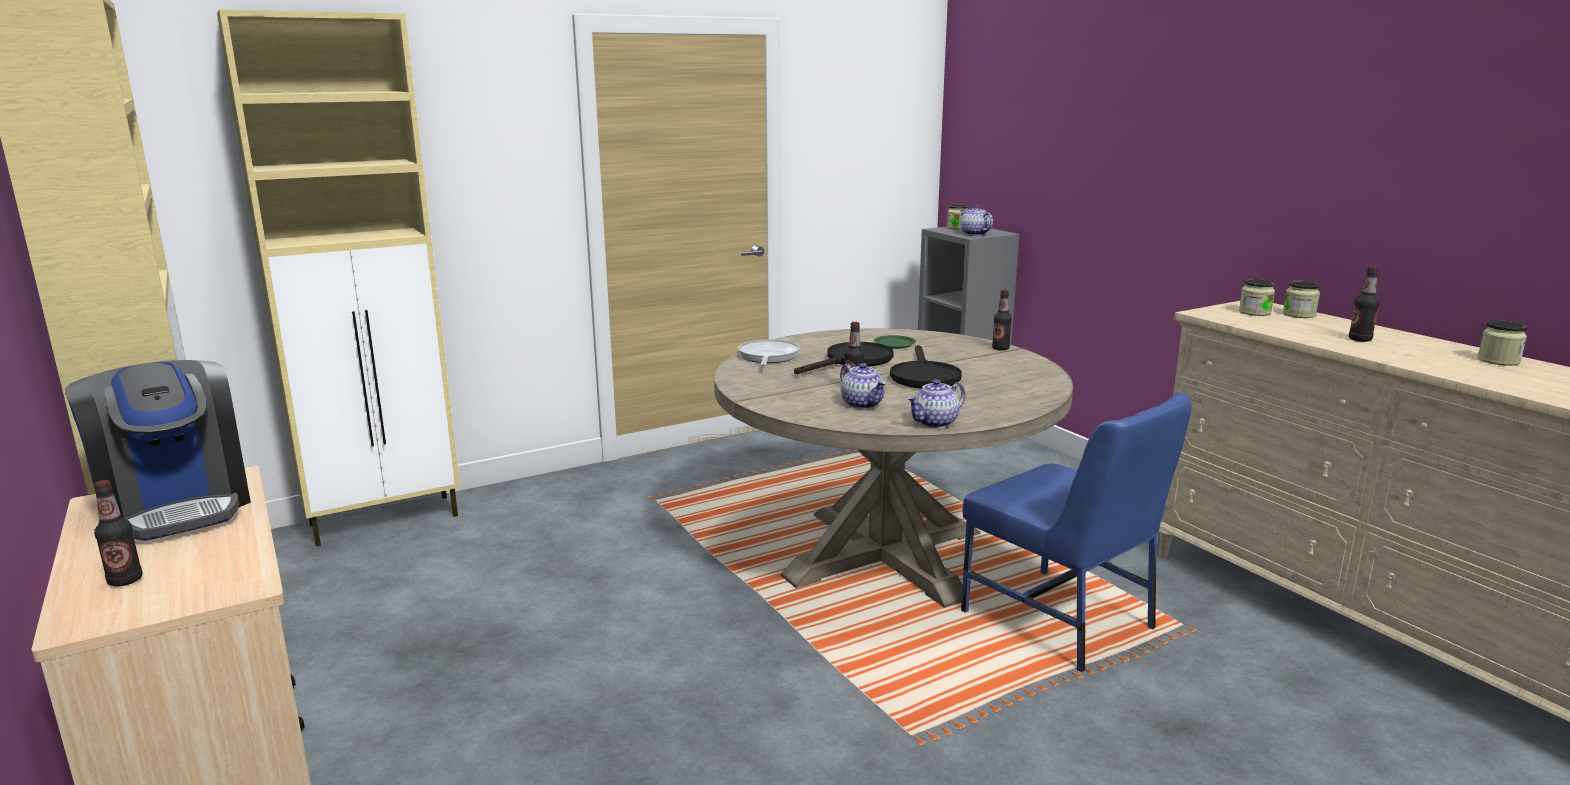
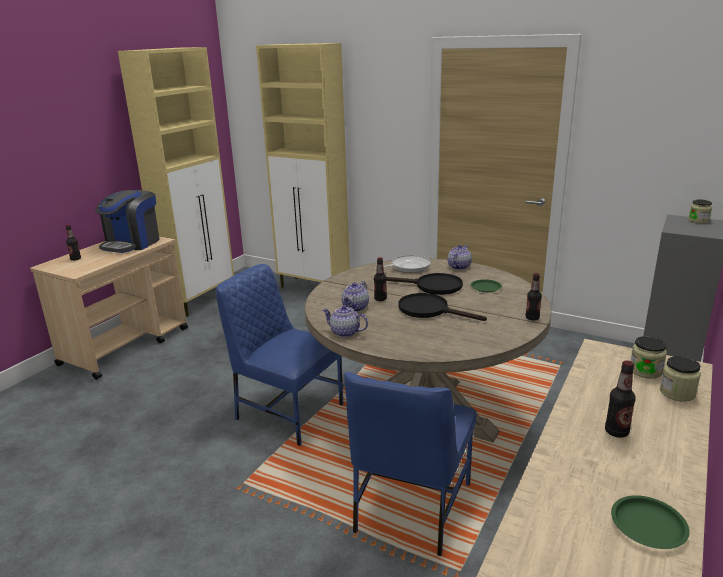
camera: 60 degrees right, 5 degrees up
black frying pan [890,345,962,389] -> black frying pan turned 60 degrees clockwise [398,293,487,321]
teapot [960,205,993,236] -> teapot moved to [447,245,472,270]
jar [1478,320,1527,366] -> green plate [611,495,690,549]
none -> blue chair [216,264,343,446]

